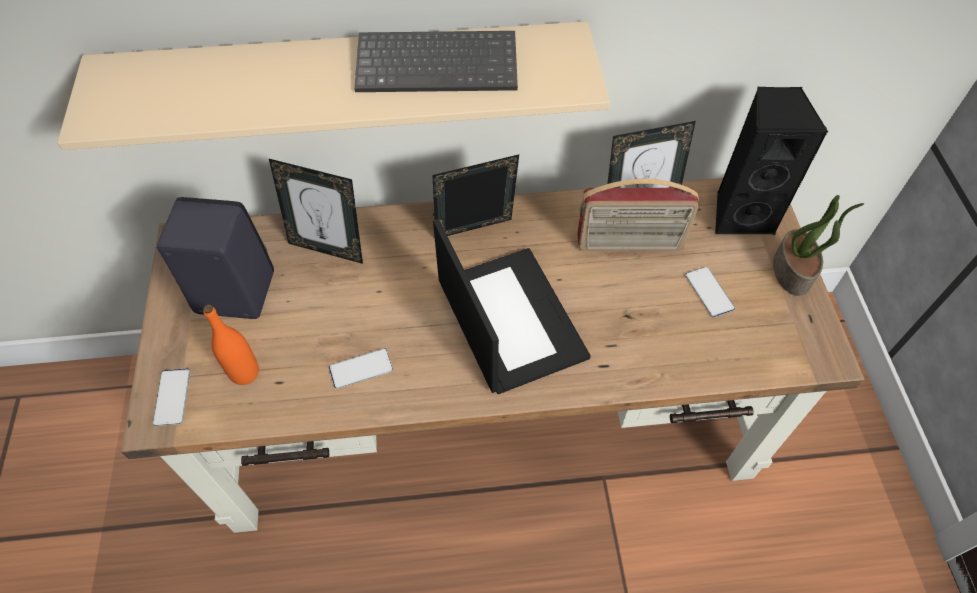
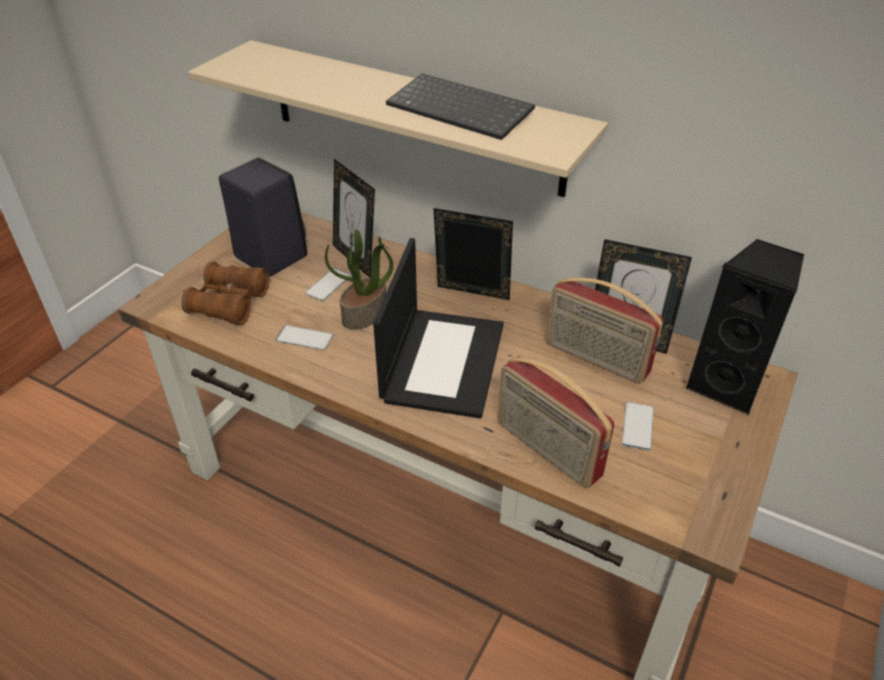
camera: 35 degrees right, 15 degrees down
phone [153,368,190,426] -> phone moved to [305,268,351,301]
orange bottle [203,305,259,385] -> brown binoculars [182,262,270,325]
potted plant [773,195,864,296] -> potted plant moved to [325,229,394,330]
none -> radio [498,356,614,488]

